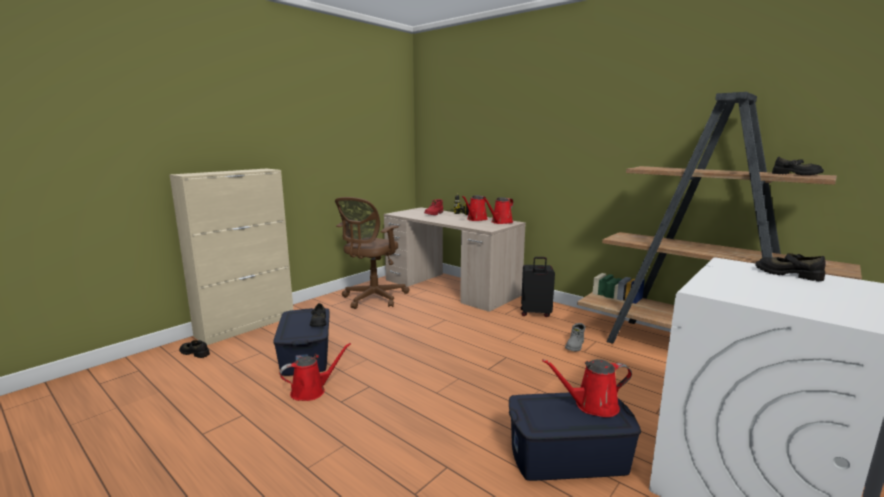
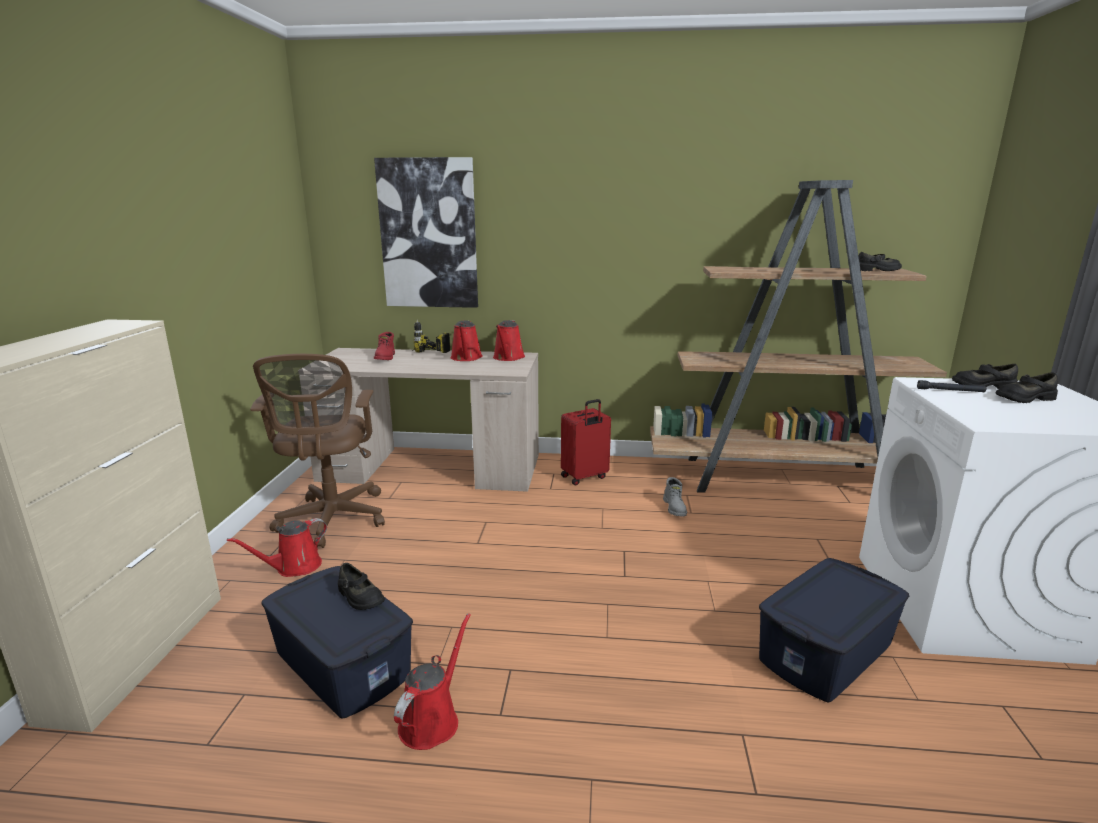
camera: 35 degrees left, 5 degrees up
black shoe [179,340,210,358] -> black shoe moved to [995,372,1058,403]
black suitcase [521,257,555,317] -> red suitcase [561,399,611,486]
red watering can [542,359,632,417] -> red watering can moved to [227,518,327,577]
none -> picture [374,157,478,308]
none -> black flashlight [917,380,986,392]

